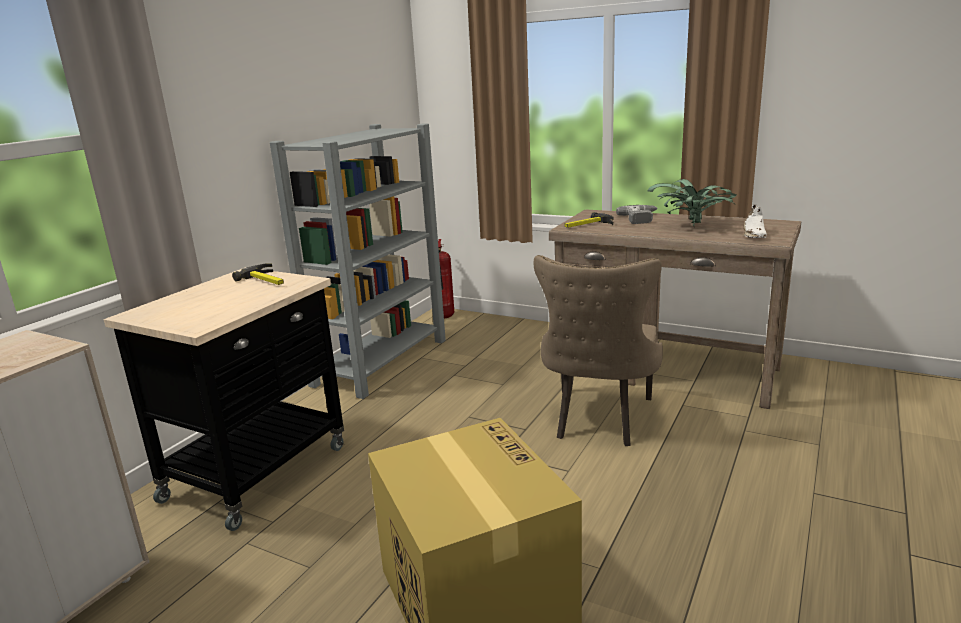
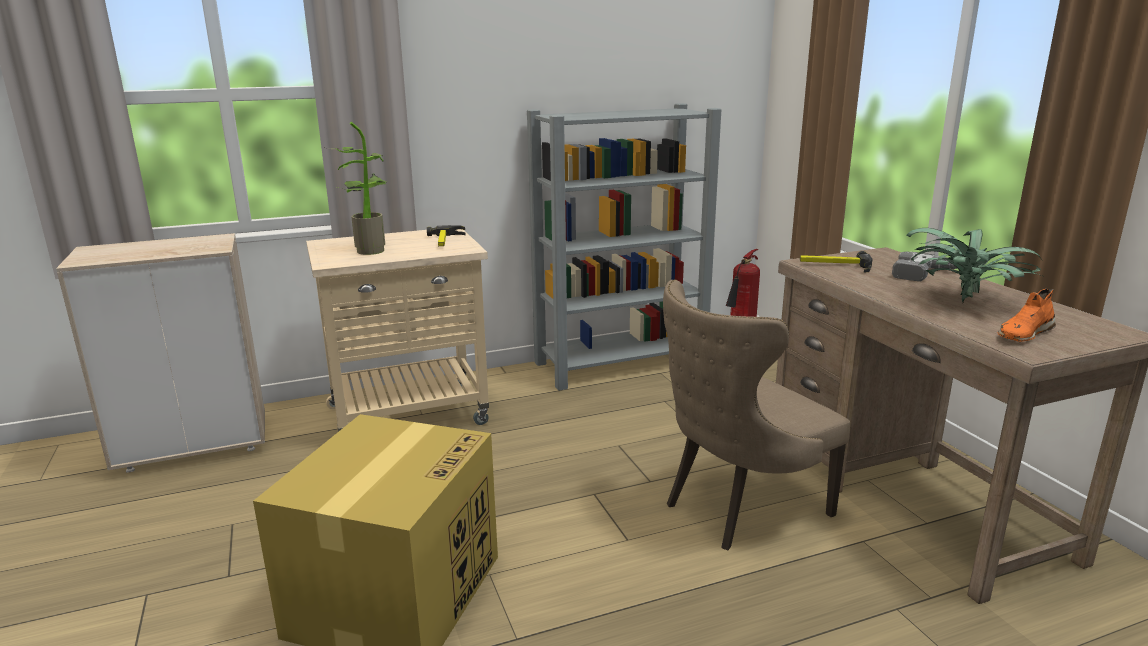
camera: 40 degrees right, 0 degrees up
black cart [104,268,344,531] -> beige cart [306,229,489,432]
white shoe [744,204,767,238] -> orange shoe [998,289,1056,342]
none -> potted plant [323,122,386,255]

